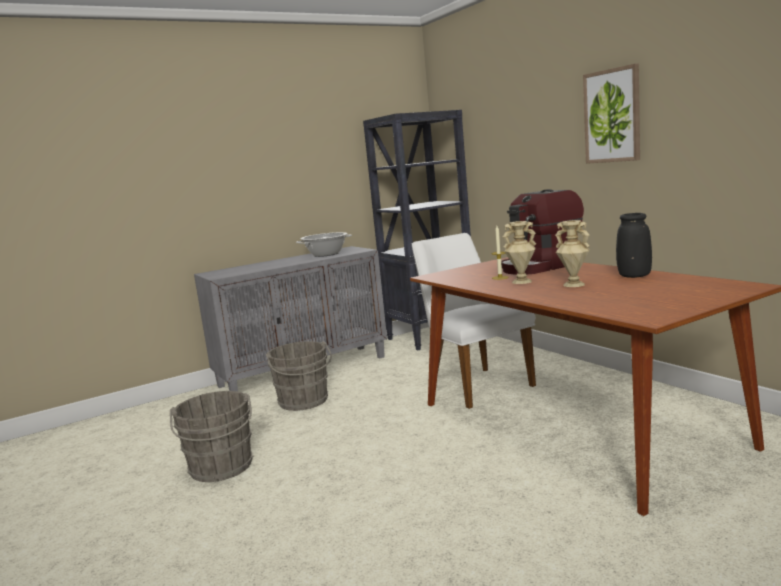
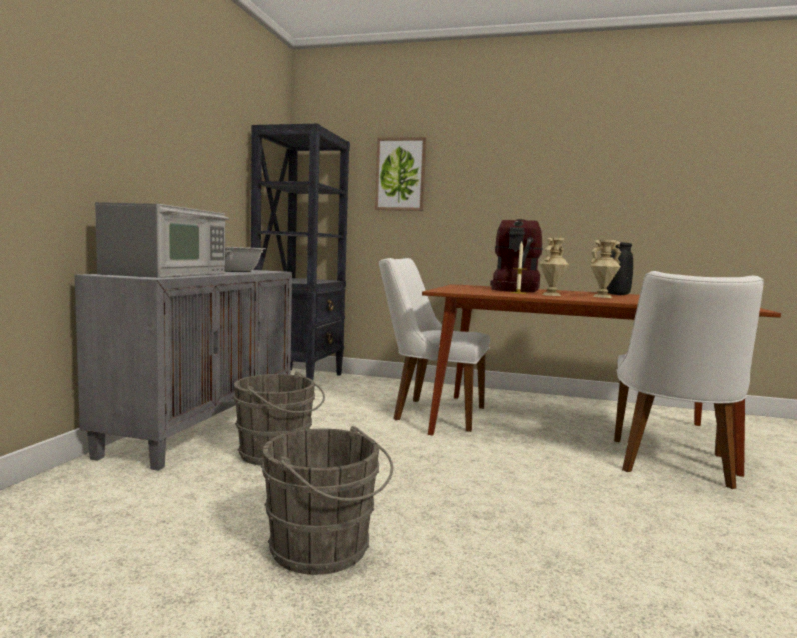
camera: 45 degrees left, 5 degrees down
picture [583,64,640,164] -> picture moved to [375,137,426,211]
none -> microwave [95,202,230,278]
none -> white chair [614,271,764,489]

